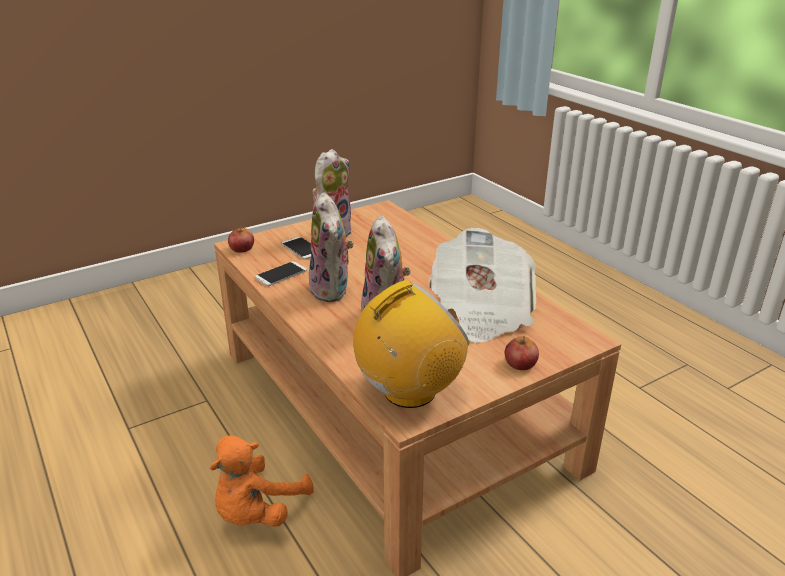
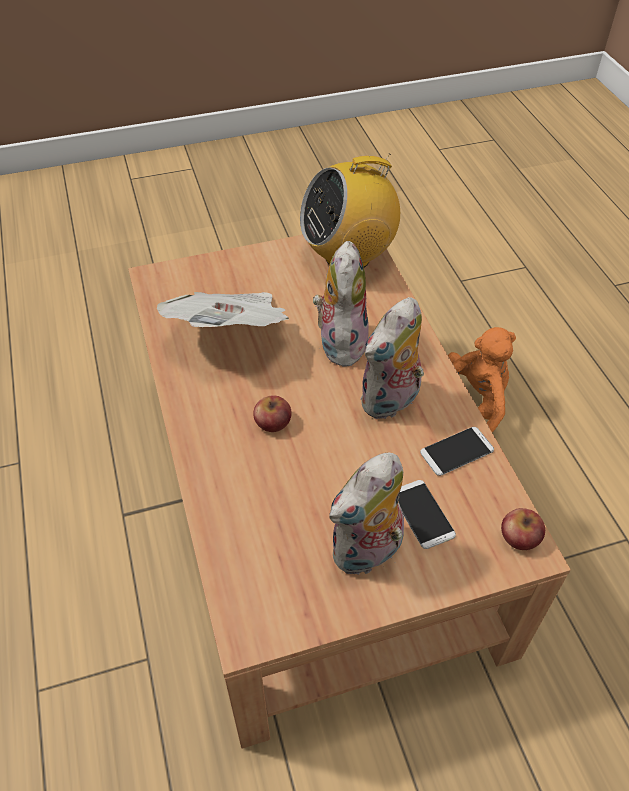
camera: 165 degrees left, 20 degrees up
plush toy [309,192,354,302] -> plush toy turned 135 degrees counterclockwise [360,297,424,420]
apple [505,337,539,370] -> apple moved to [253,395,292,432]

